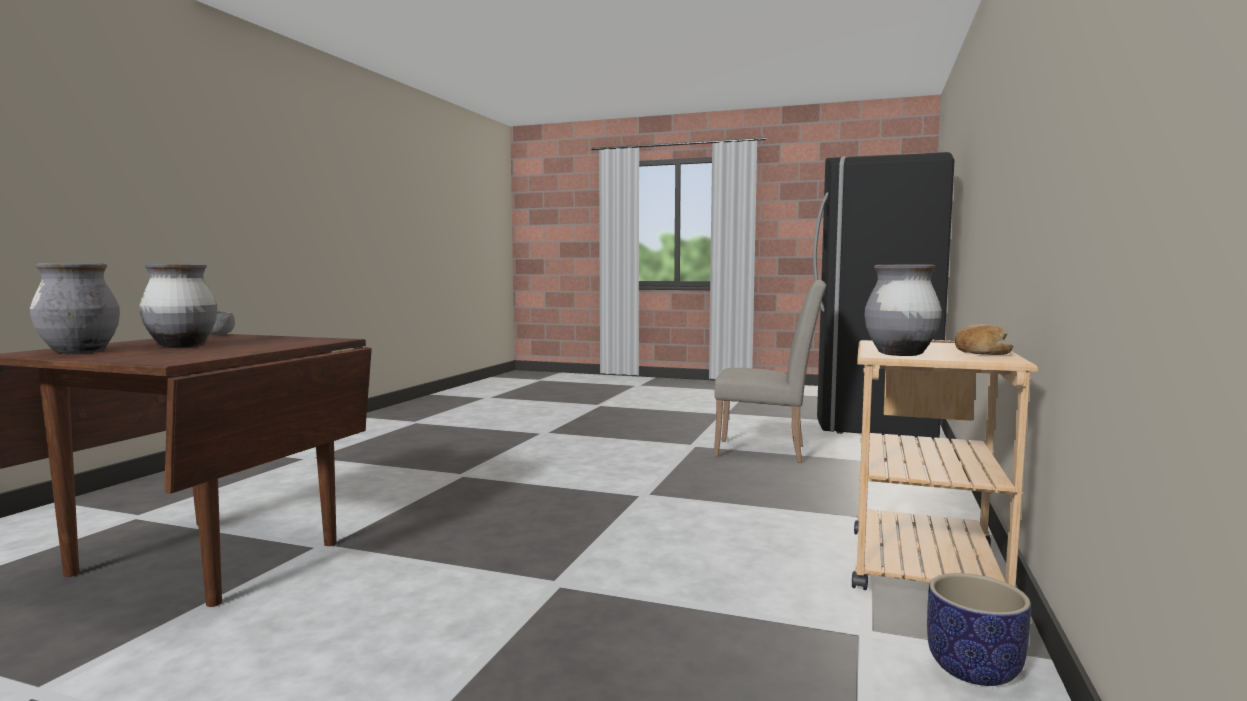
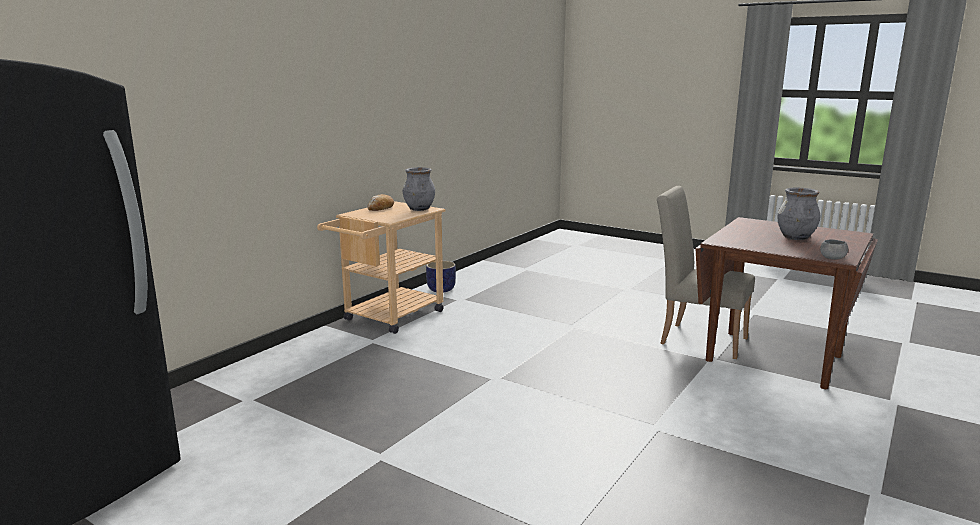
camera: 165 degrees left, 10 degrees up
grey vase [30,263,120,354] -> none
beige chair [714,280,827,463] -> beige chair moved to [657,186,755,359]

